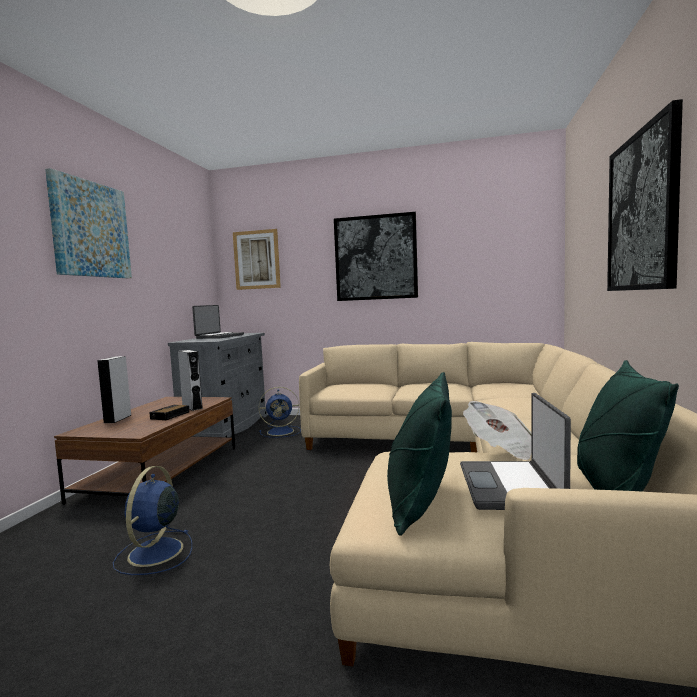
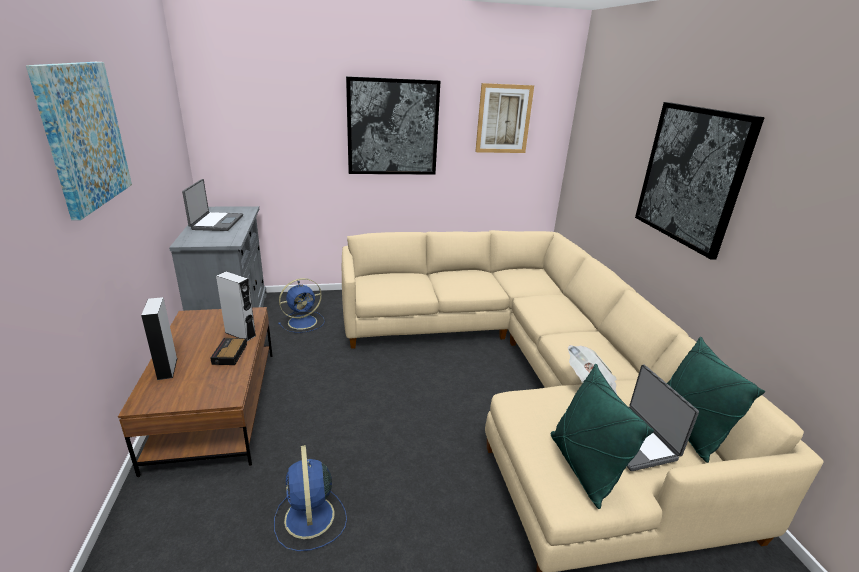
camera: 25 degrees left, 20 degrees up
picture [233,229,281,290] -> picture moved to [475,83,534,153]

